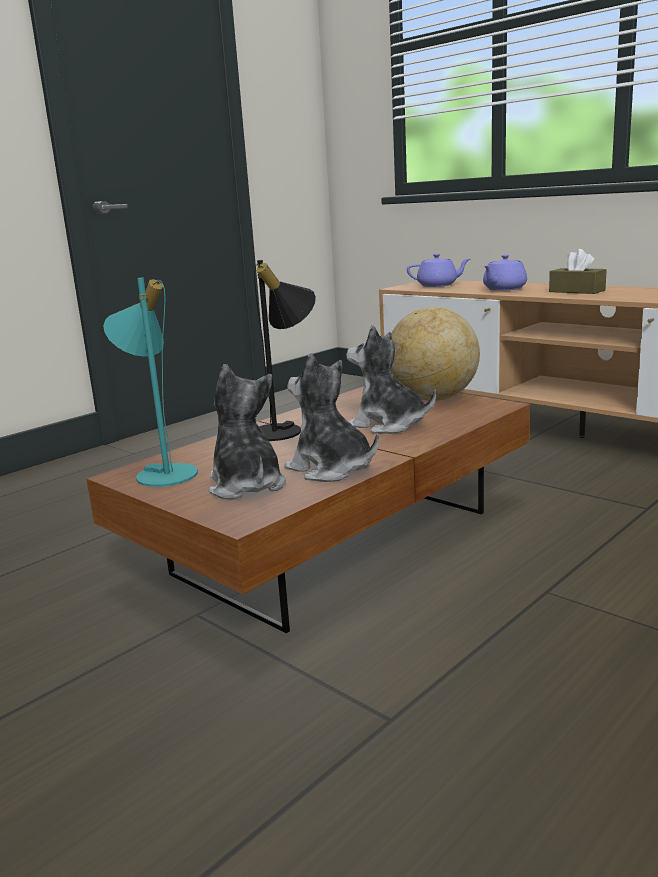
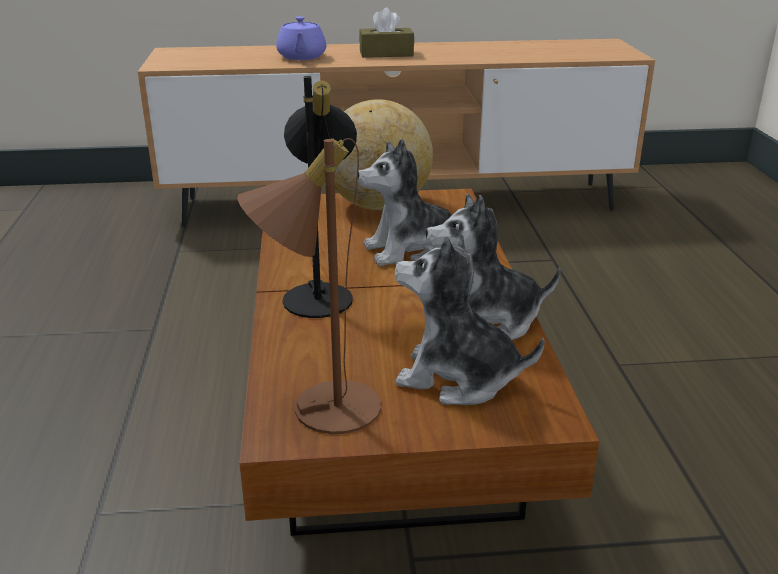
camera: 50 degrees left, 10 degrees up
turquoise table lamp [103,278,198,487] -> brown table lamp [237,138,381,434]
purple teapot [407,254,470,287] -> none

